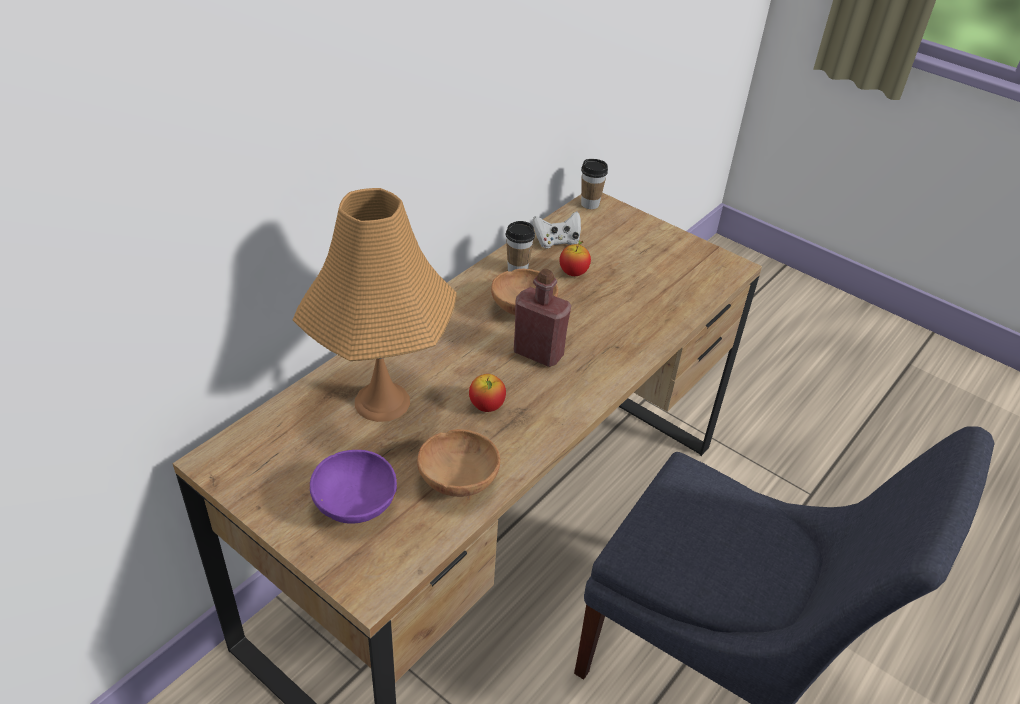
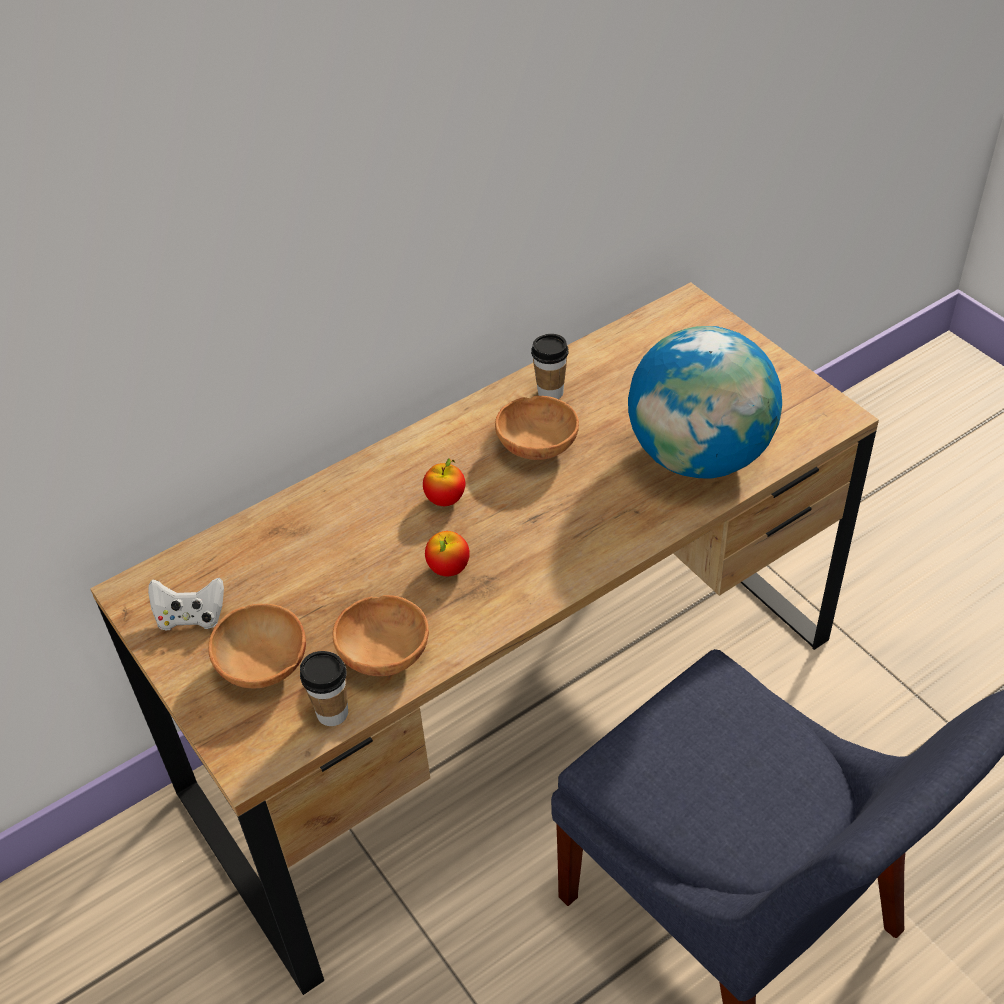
camera: 20 degrees right, 5 degrees up
orange table lamp [293,188,457,422] -> none
purple bowl [310,450,397,524] -> brown bowl [208,604,306,689]
red bottle [514,269,571,367] -> none
white game controller [533,211,581,249] -> white game controller moved to [148,577,224,631]
apple [559,240,591,276] -> apple moved to [423,459,465,506]
cup [581,159,608,209] -> cup moved to [300,651,348,726]
none -> globe [628,326,782,478]

